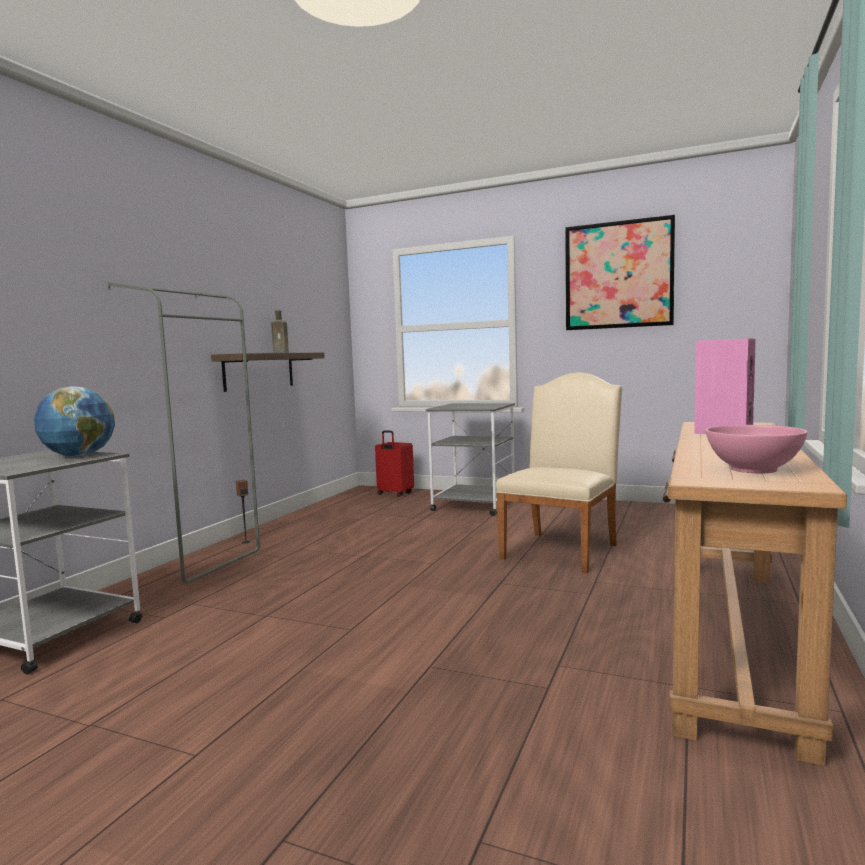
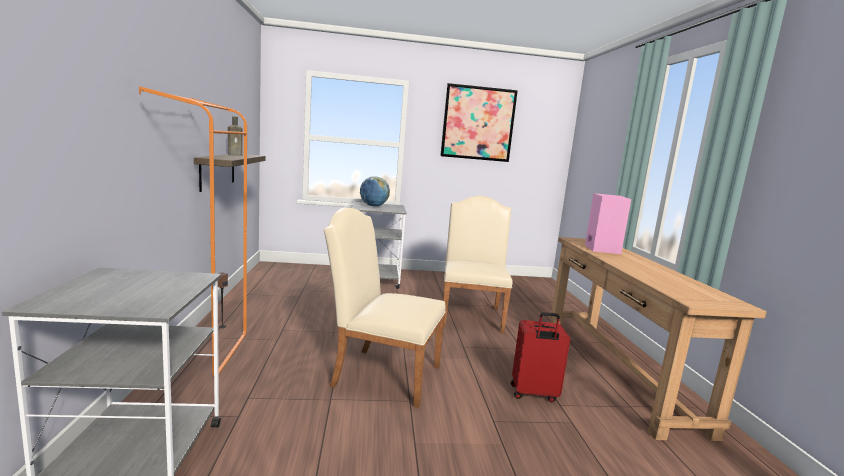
camera: 30 degrees left, 5 degrees up
globe [34,386,115,456] -> globe moved to [360,176,390,206]
grey clothes rack [108,282,260,583] -> orange clothes rack [139,86,247,377]
red suitcase [375,430,414,497] -> red suitcase moved to [511,312,570,402]
pink bowl [705,425,808,473] -> none
none -> beige chair [324,207,446,408]

